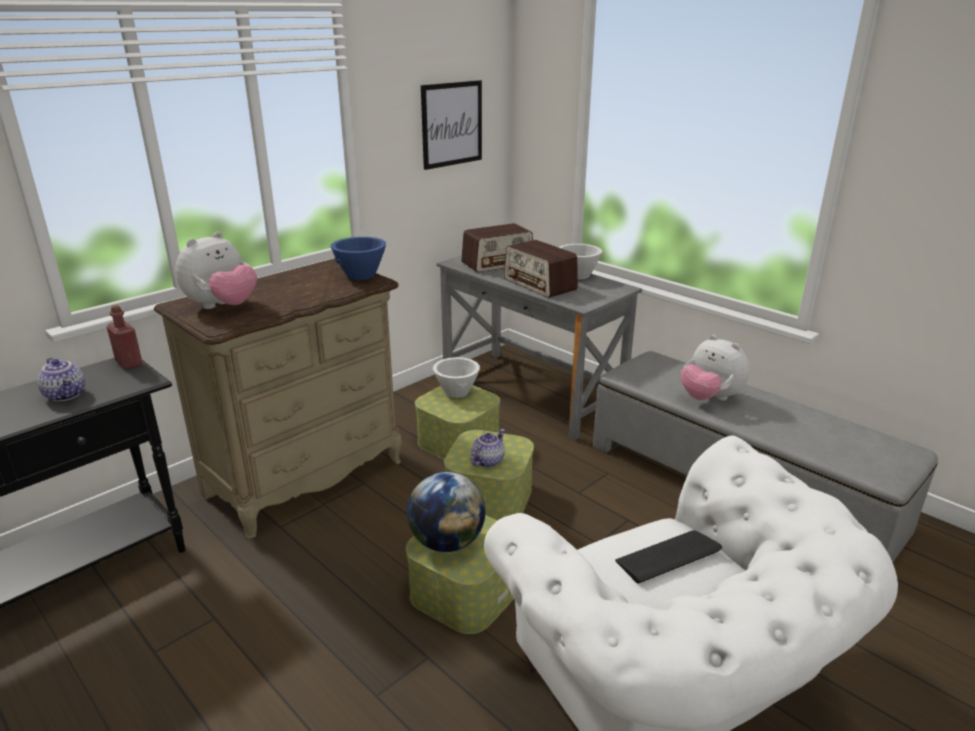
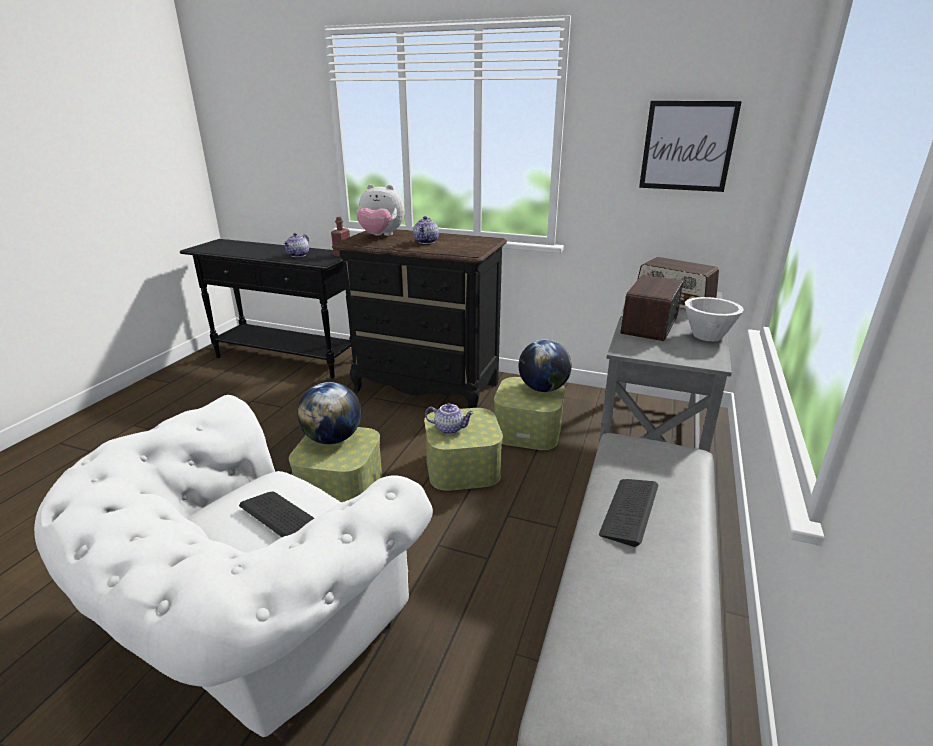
camera: 65 degrees right, 0 degrees up
beige dresser [154,258,402,539] -> black dresser [332,229,507,408]
blue bowl [331,237,386,280] -> none
white bowl [433,357,480,398] -> globe [518,339,572,392]
plush toy [681,335,750,401] -> keyboard [599,479,658,547]
none -> teapot [413,216,439,244]

